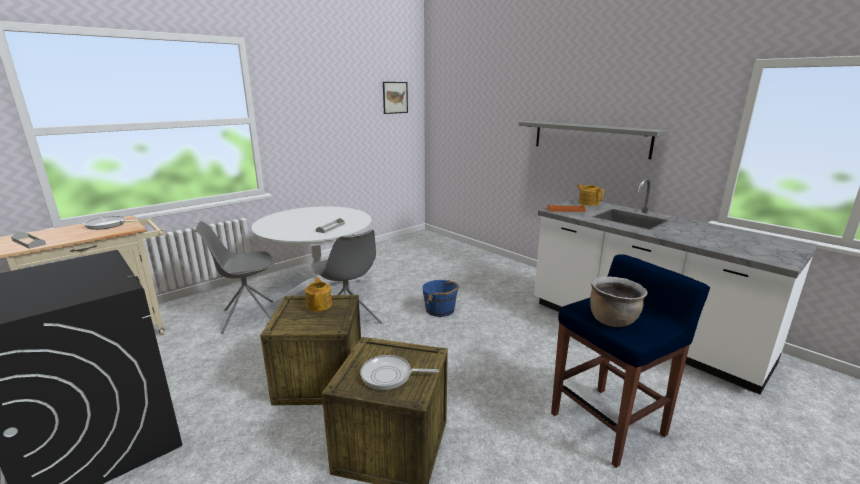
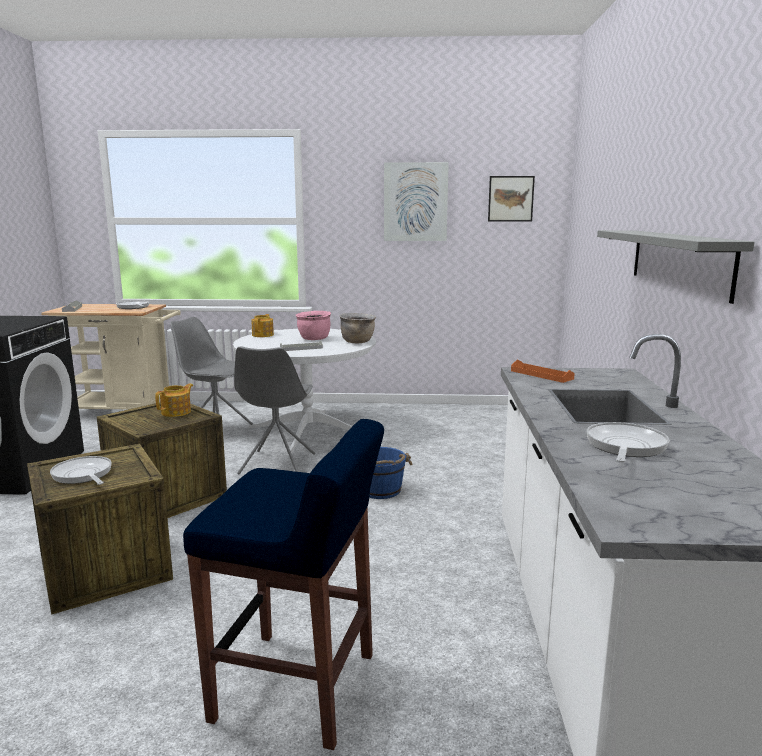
camera: 45 degrees right, 5 degrees down
teapot [577,184,604,206] -> teapot moved to [251,314,274,337]
brown cooking pot [590,277,647,327] -> brown cooking pot moved to [340,313,376,343]
none -> pink cooking pot [296,311,331,340]
none -> picture [384,162,449,241]
none -> frying pan [586,422,669,462]

